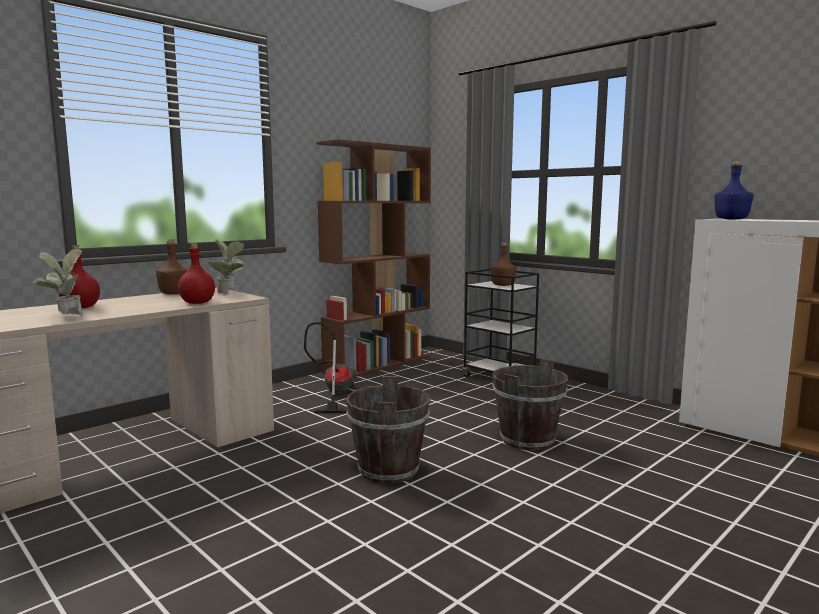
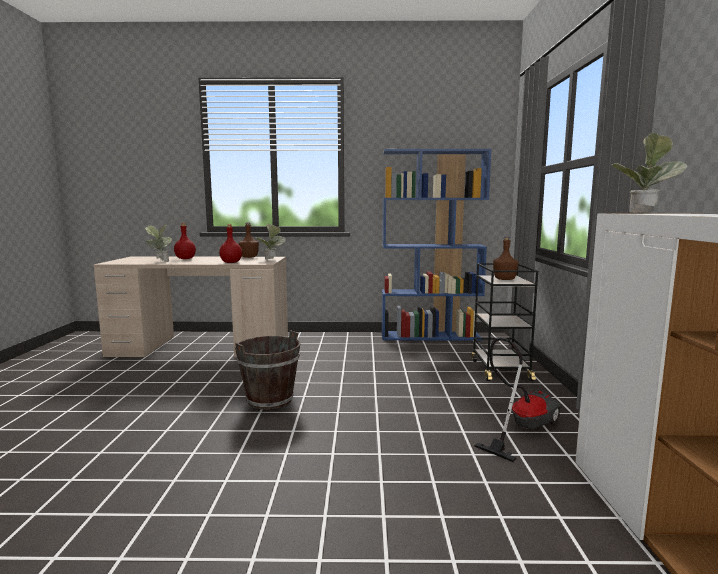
camera: 45 degrees right, 0 degrees up
vacuum cleaner [304,322,355,413] -> vacuum cleaner moved to [474,337,562,462]
brown bookcase [316,139,431,377] -> blue bookcase [382,149,492,341]
brown bucket [492,358,569,451] -> none
blue bottle [714,161,753,219] -> potted plant [611,133,687,213]

